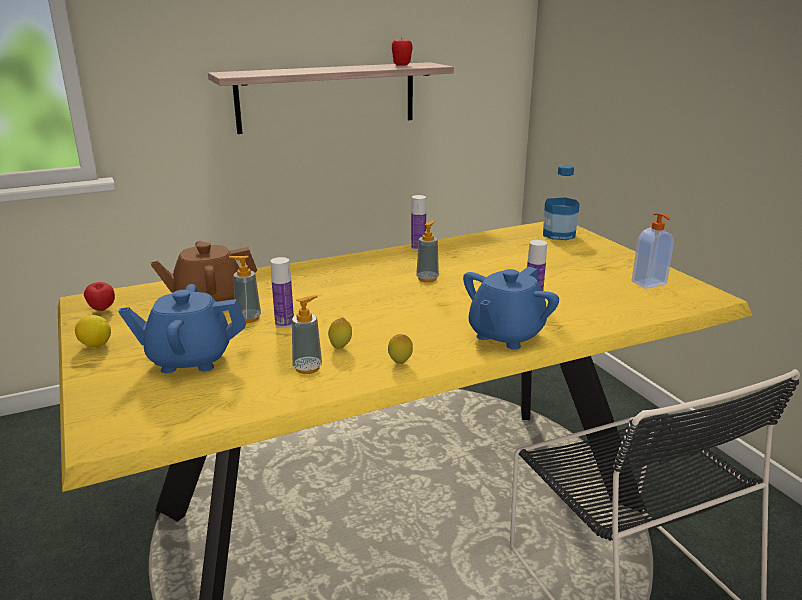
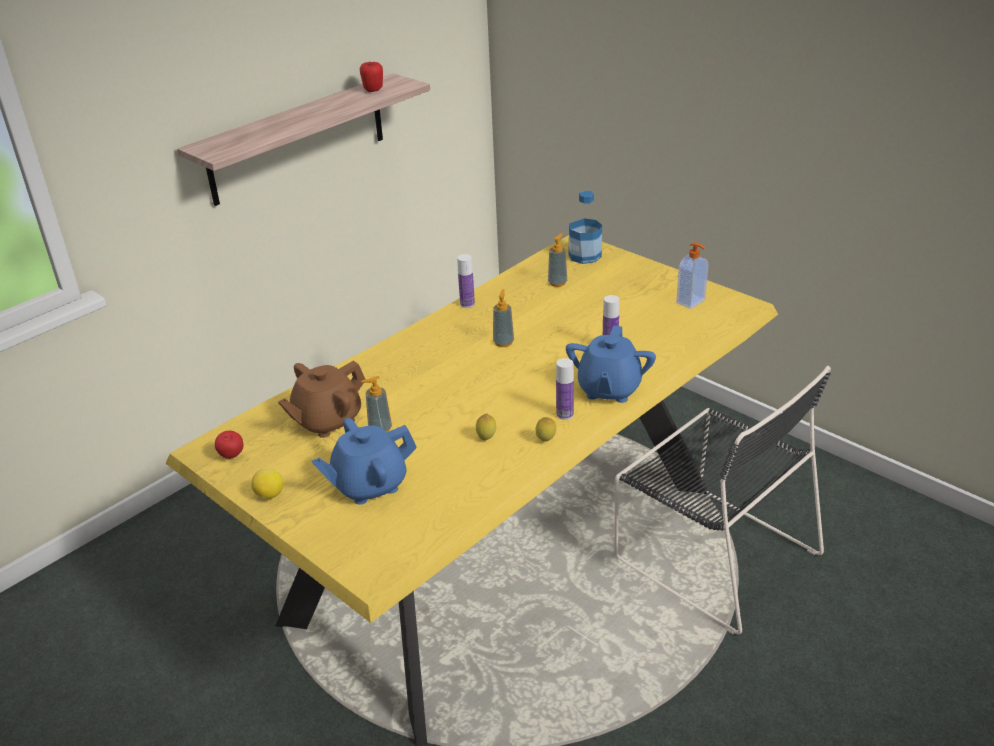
camera: 20 degrees left, 10 degrees up
bottle [270,257,294,328] -> bottle moved to [556,358,574,420]
soap dispenser [292,295,322,374] -> soap dispenser moved to [548,233,567,287]

